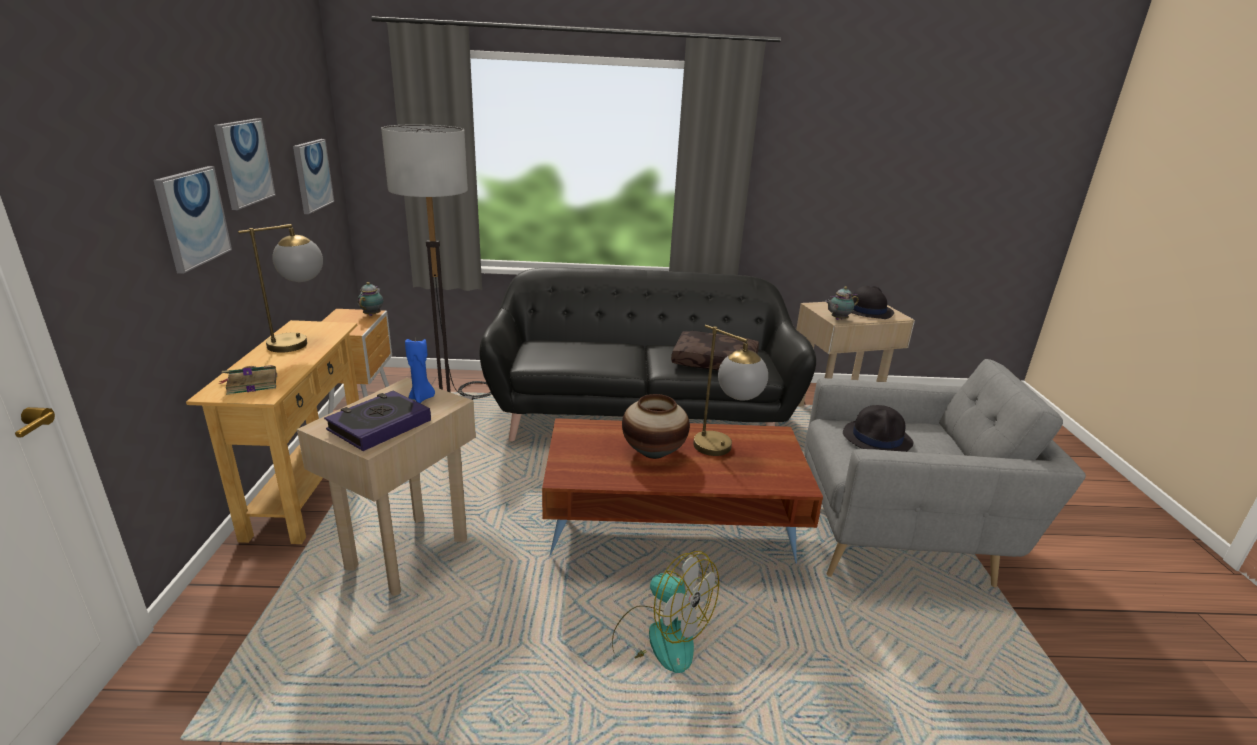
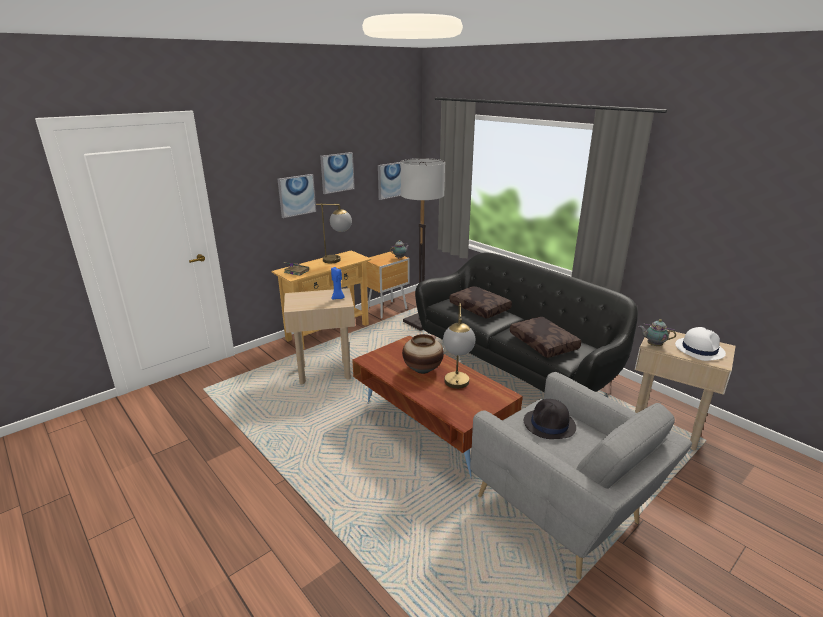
camera: 50 degrees right, 0 degrees up
book [324,390,431,451] -> none
fan [612,551,719,673] -> none
black hat [852,286,894,319] -> white hat [675,327,726,361]
none -> brown pillow [449,286,512,319]

